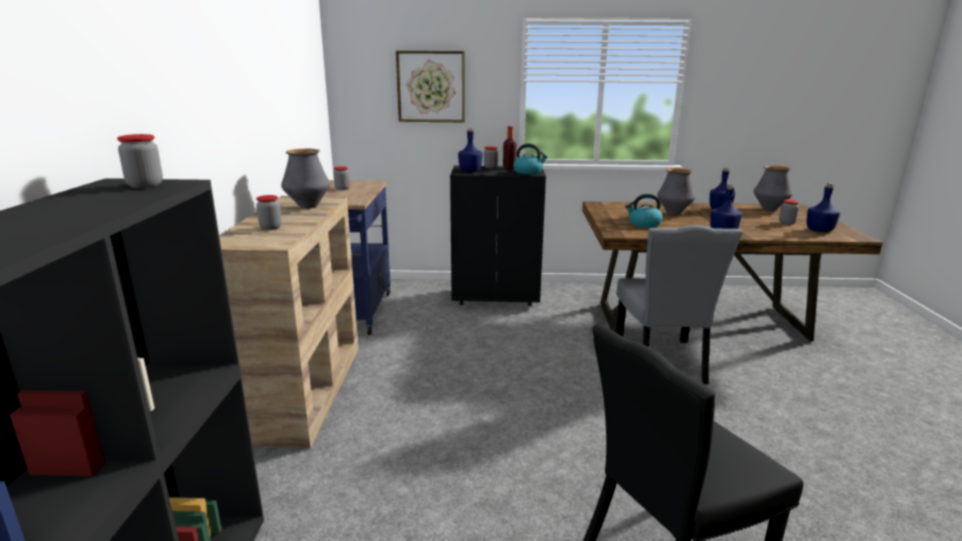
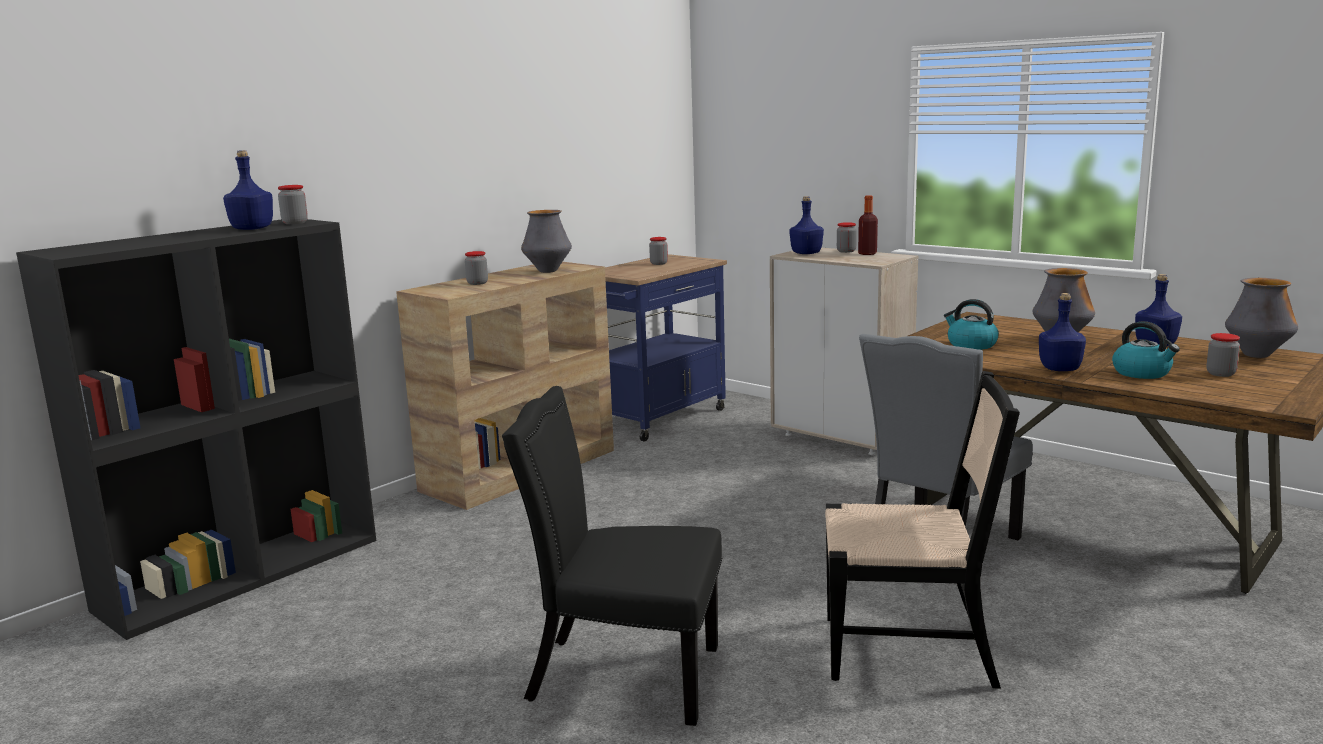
camera: 40 degrees right, 5 degrees down
picture [396,51,465,122] -> none
black cabinet [450,166,546,306] -> beige cabinet [770,248,919,455]
kettle [513,144,548,174] -> kettle moved to [1112,321,1180,379]
blue bottle [807,183,840,232] -> blue bottle moved to [223,150,273,230]
none -> chair [825,371,1020,689]

